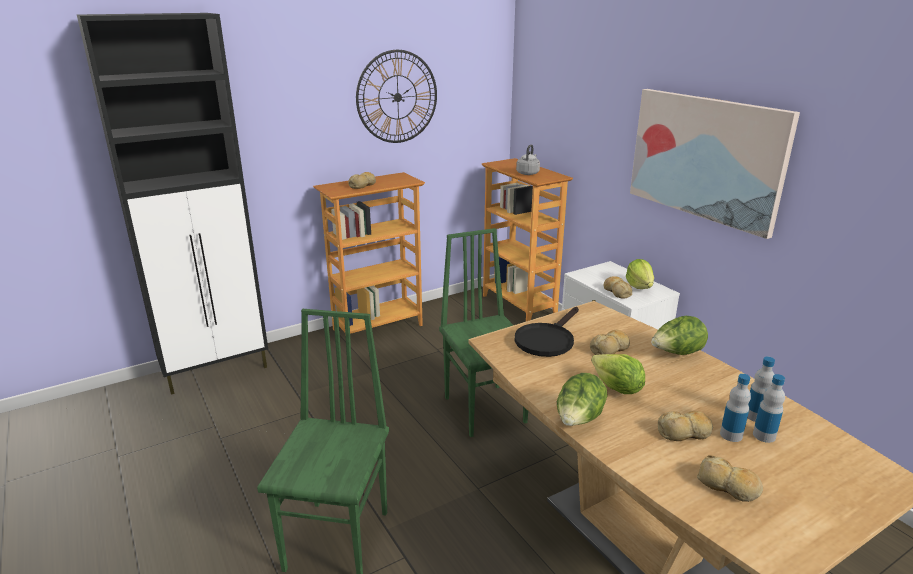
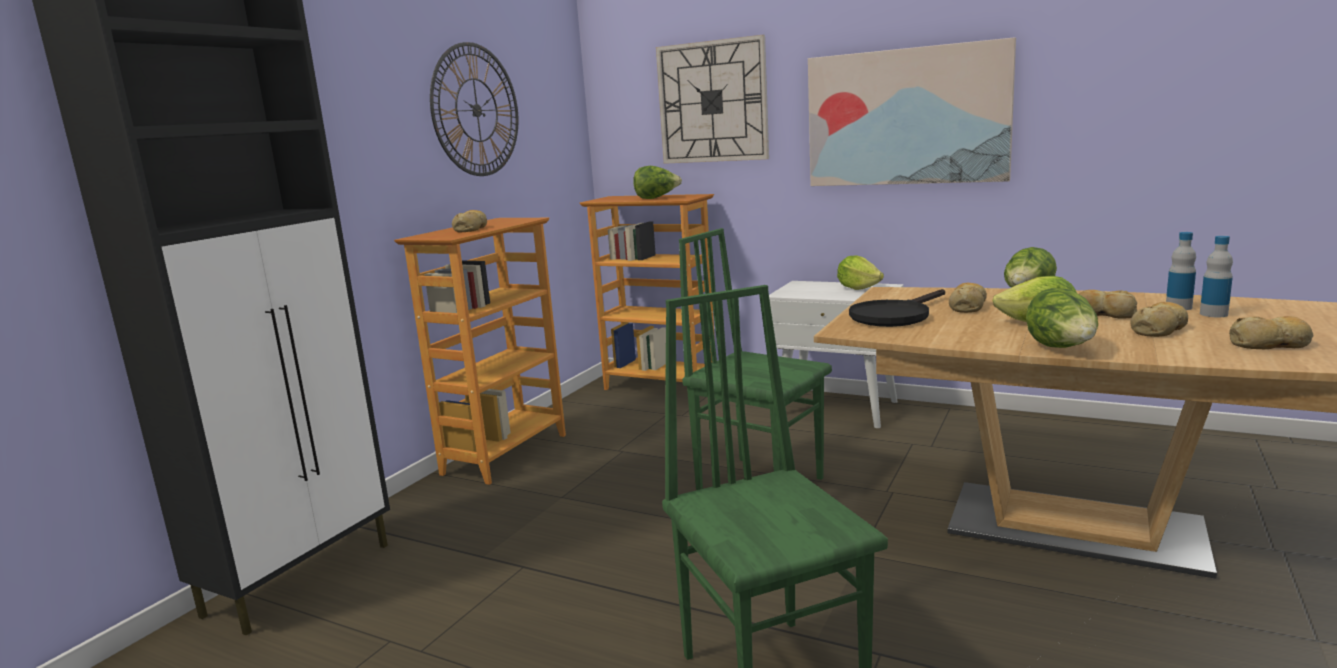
camera: 30 degrees left, 10 degrees down
black frying pan [515,307,579,357] -> black frying pan turned 45 degrees clockwise [849,289,945,327]
grey kettle [516,144,540,175] -> lettuce [633,166,682,199]
bread [604,276,632,299] -> bread moved to [1079,290,1137,319]
bottle [720,374,751,442] -> none
none -> wall clock [656,35,769,164]

